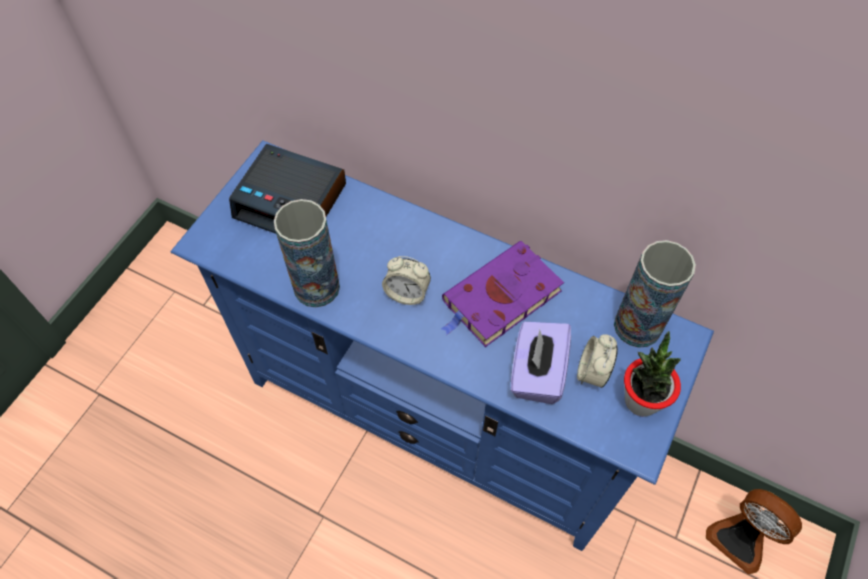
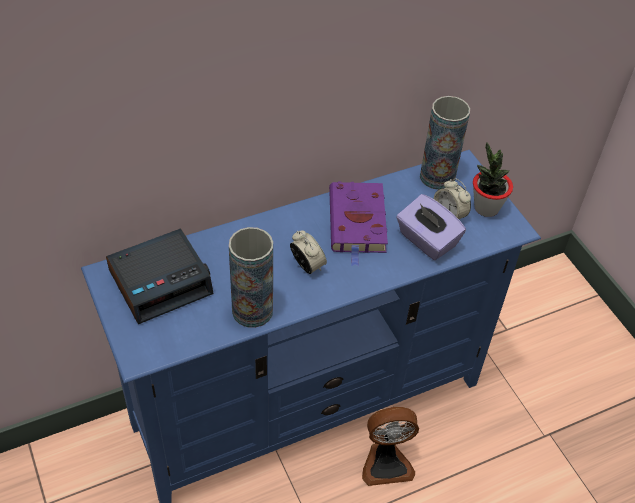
camera: 55 degrees left, 10 degrees down
alarm clock [382,256,431,305] -> alarm clock turned 90 degrees counterclockwise [290,231,327,274]
fan [706,489,802,575] -> fan moved to [362,407,419,486]

